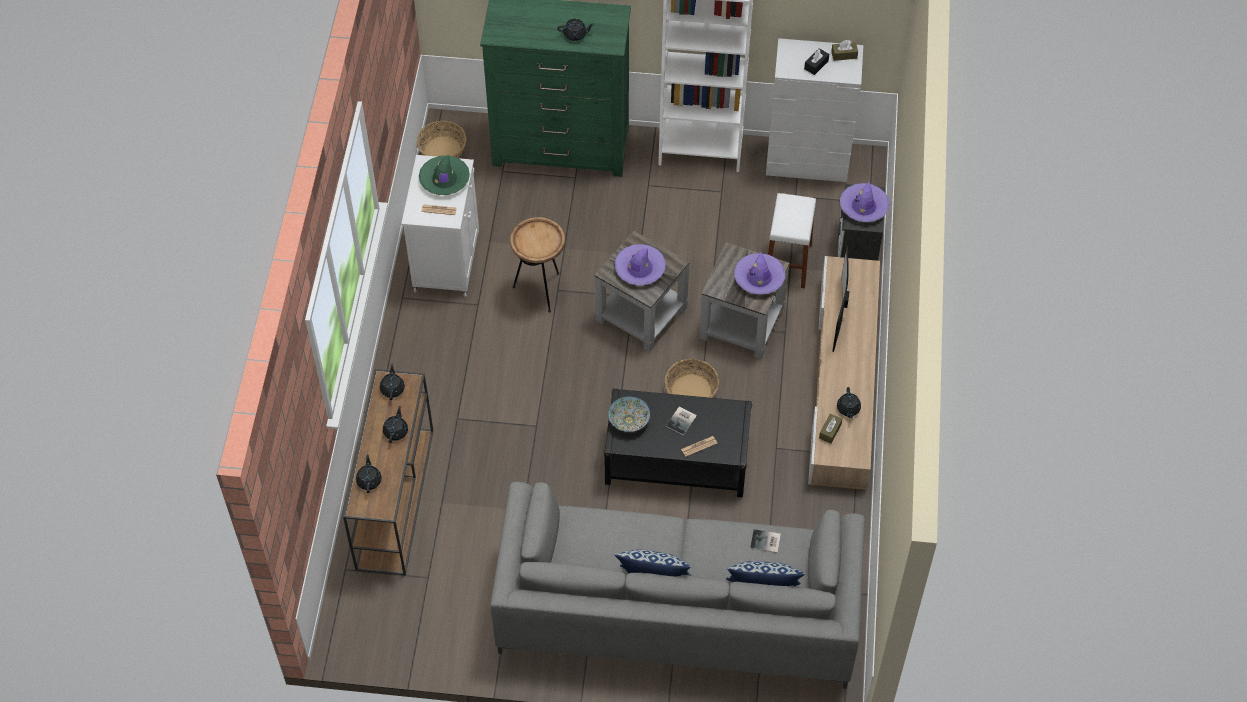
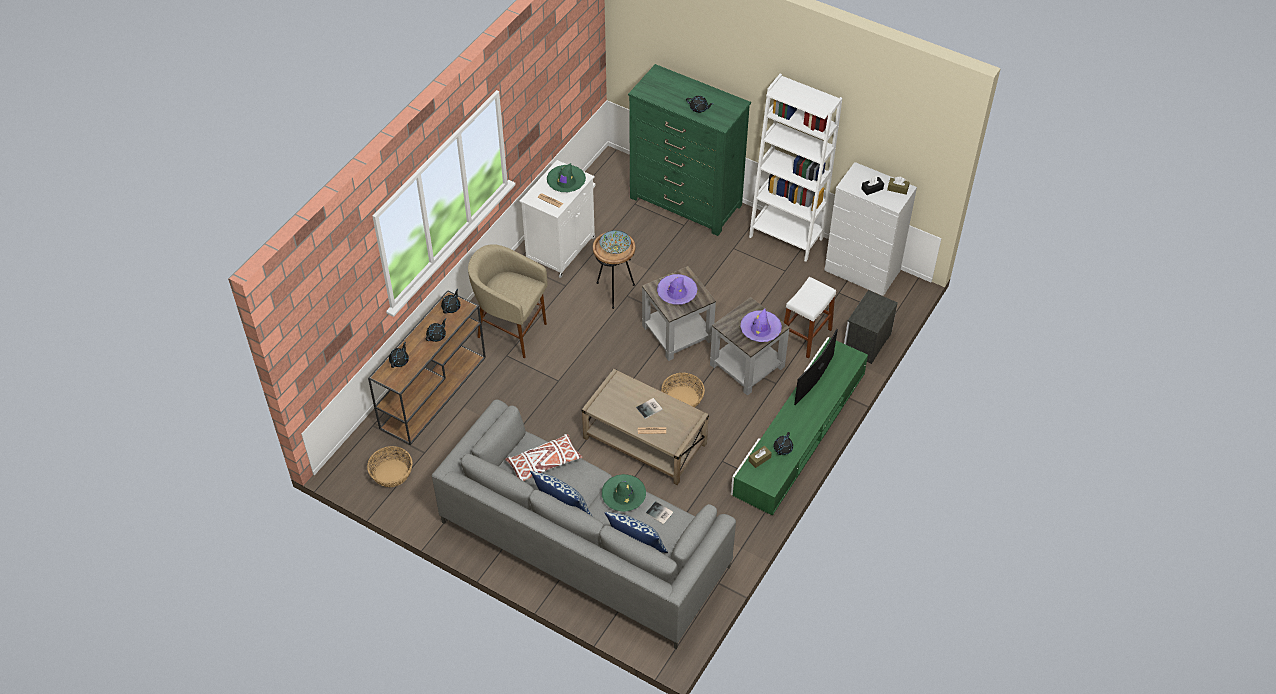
camera: 25 degrees right, 5 degrees down
basket [417,121,466,158] -> basket moved to [367,446,412,487]
black coffee table [603,388,752,497] -> beige coffee table [582,369,709,485]
bowl [608,396,650,432] -> bowl moved to [600,230,631,254]
beige tv stand [808,256,880,490] -> green tv stand [731,337,868,516]
purple hat [840,181,889,222] -> none
none -> beige stool [468,244,548,358]
none -> white pillow [505,434,583,481]
none -> green hat [602,474,646,512]

